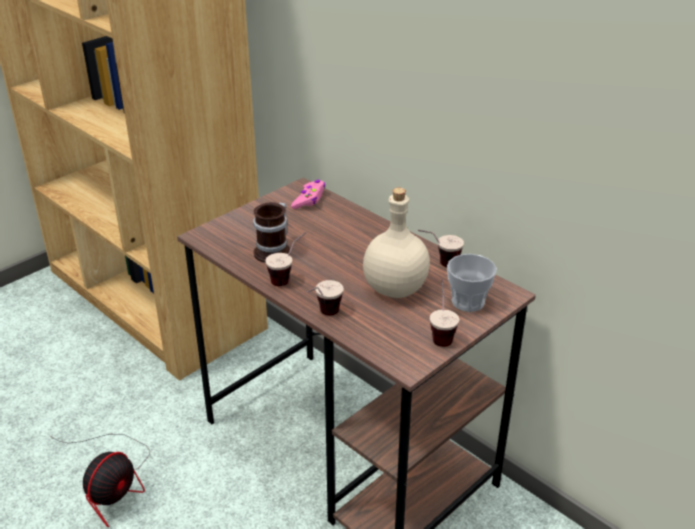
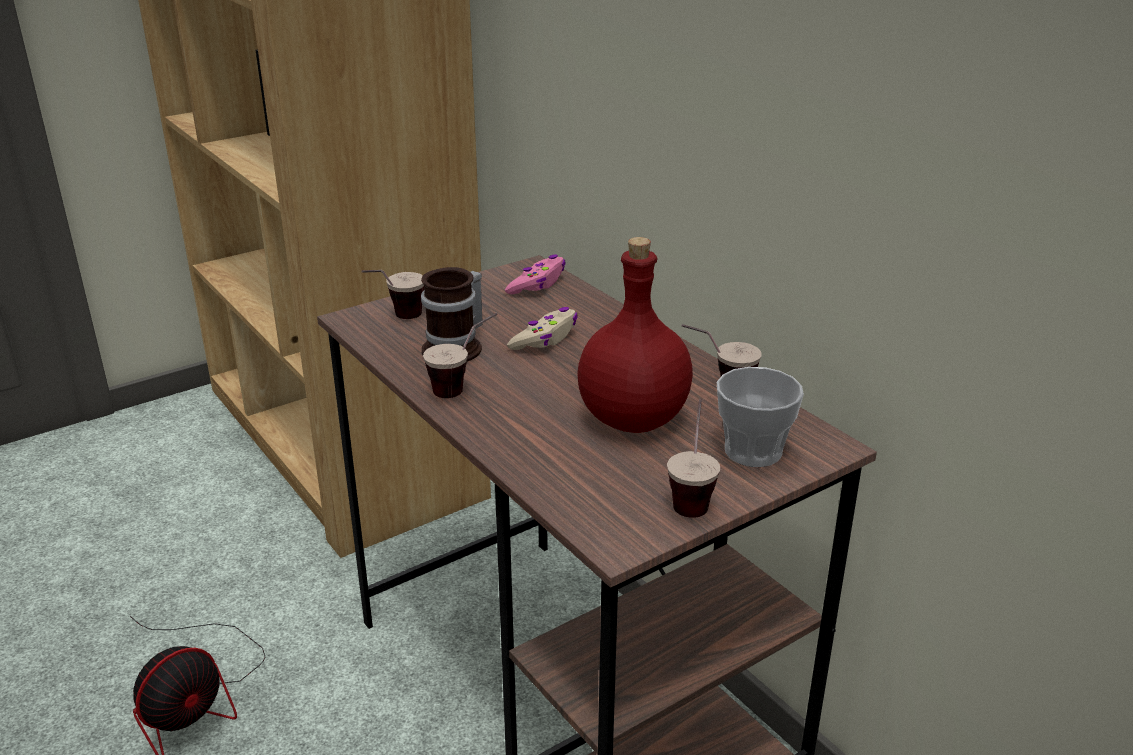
camera: 10 degrees right, 5 degrees down
cup [307,280,344,316] -> cup moved to [362,270,424,319]
beige bottle [363,188,430,298] -> red bottle [577,237,693,433]
none -> beige game controller [507,307,578,350]

